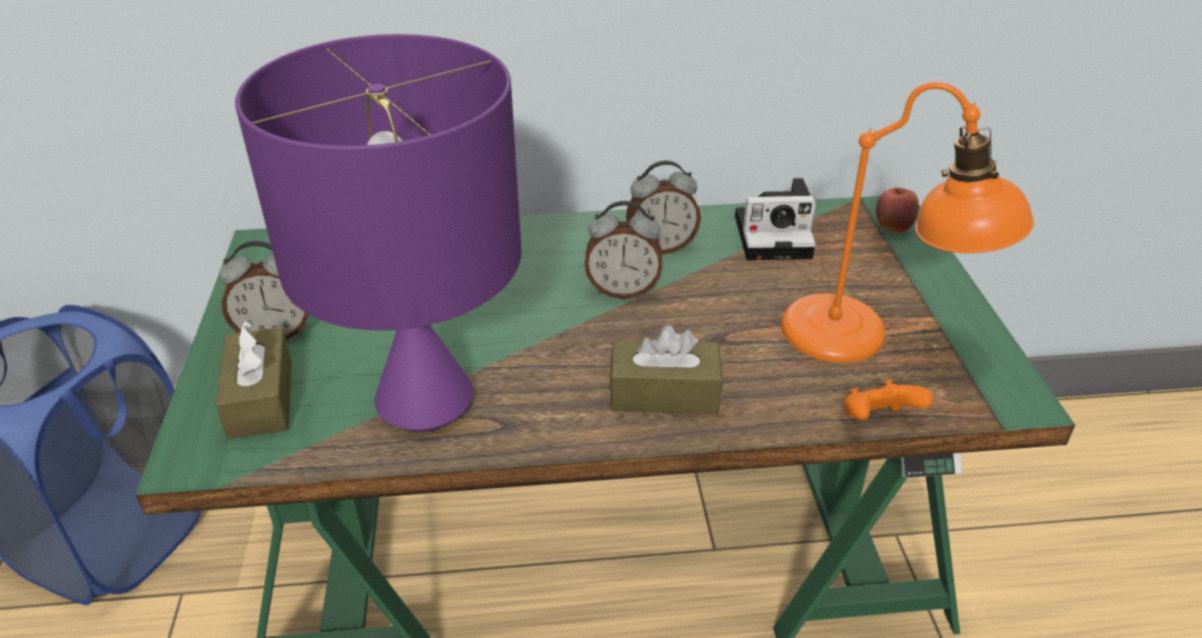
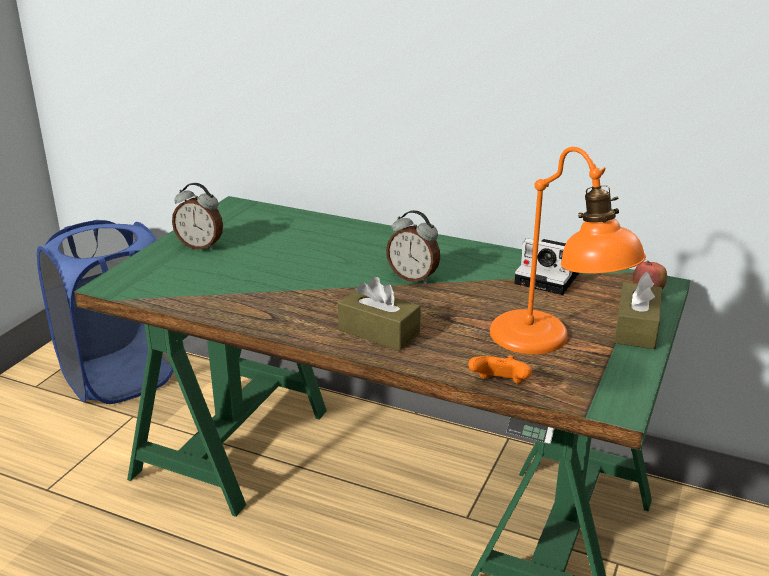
camera: 30 degrees right, 10 degrees down
brown tissue box [215,321,292,439] -> brown tissue box moved to [614,272,662,349]
purple table lamp [235,34,522,432] -> none
alarm clock [626,161,701,254] -> none

